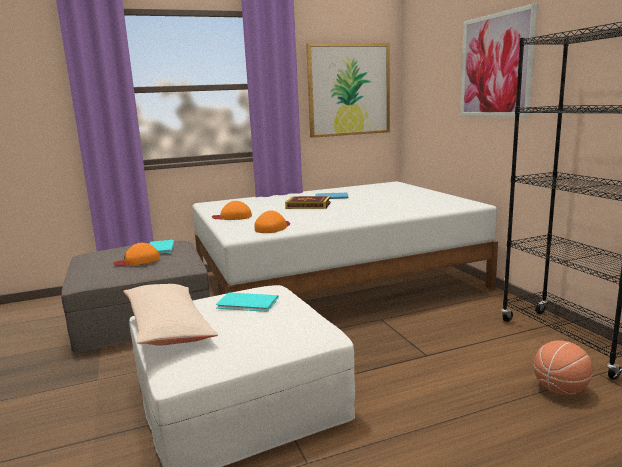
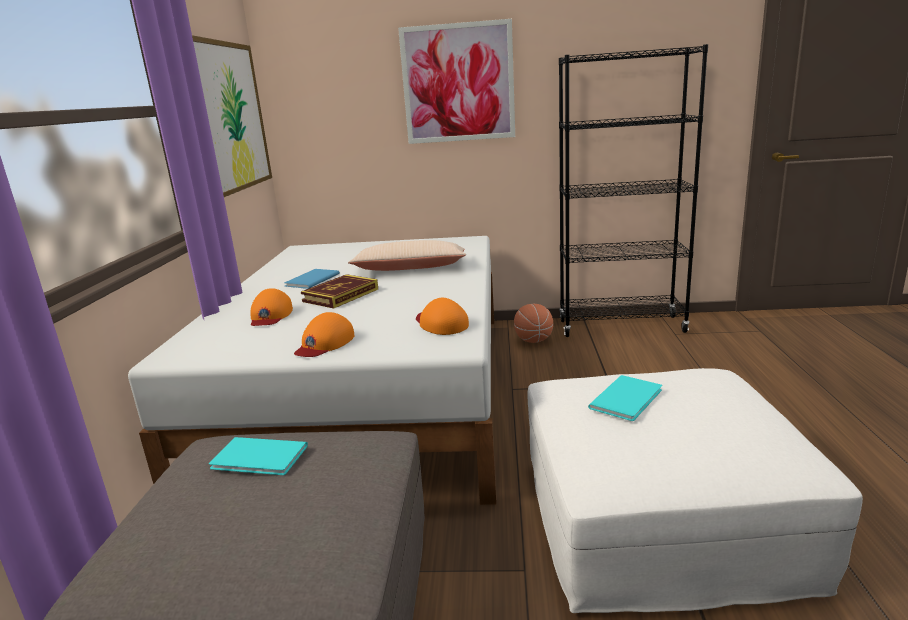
camera: 65 degrees left, 5 degrees up
orange cap [113,243,160,266] -> orange cap moved to [251,288,293,326]
beige pillow [123,284,218,346] -> beige pillow moved to [348,240,466,271]
basketball [534,340,593,395] -> basketball moved to [514,304,553,343]

